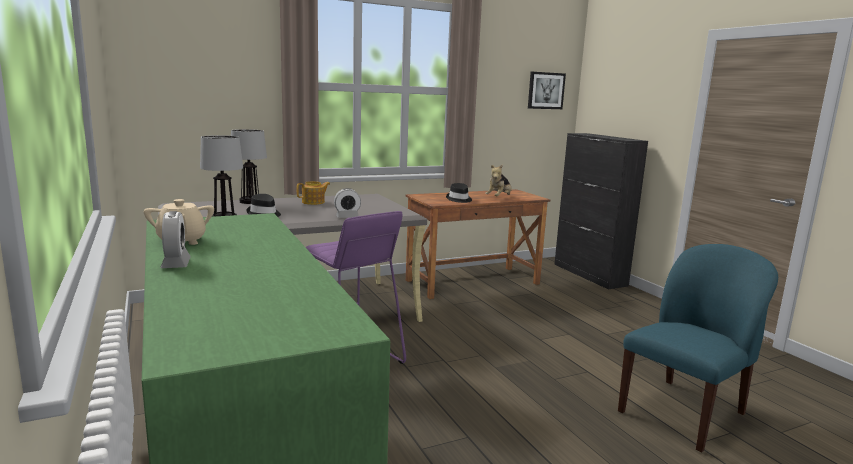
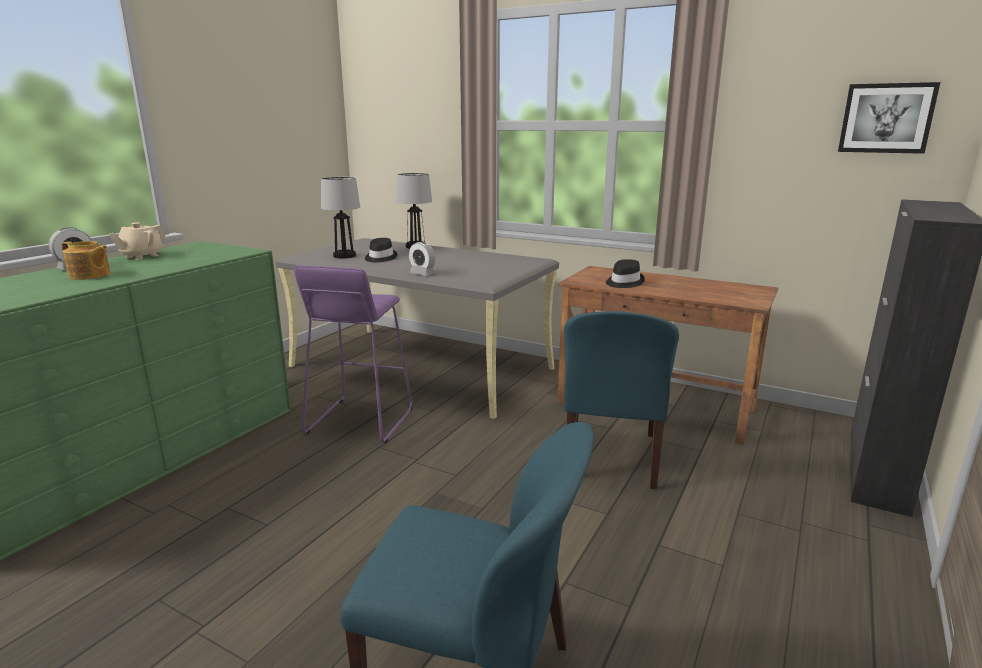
camera: 55 degrees right, 5 degrees up
teapot [297,181,330,205] -> teapot moved to [61,241,111,280]
plush toy [485,164,512,196] -> none
none -> blue chair [564,311,679,489]

